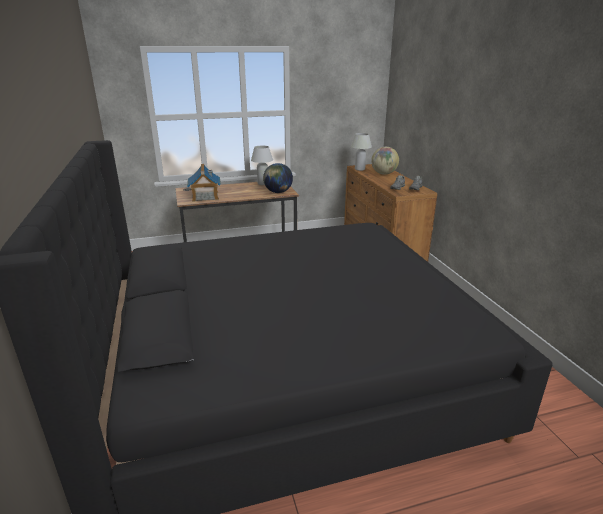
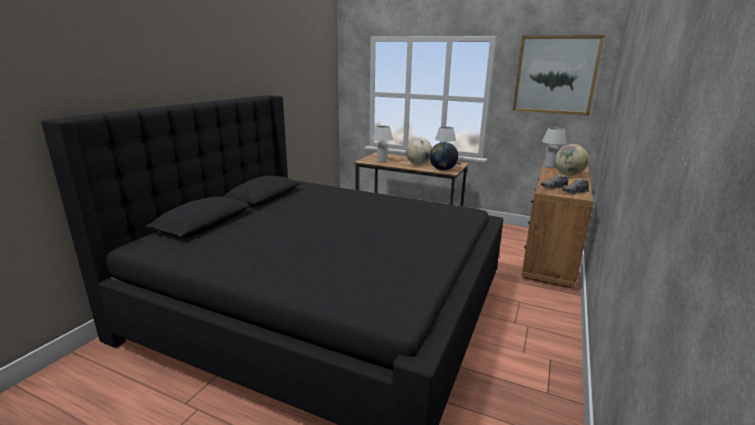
camera: 40 degrees right, 5 degrees down
toy house [187,164,221,202] -> white table lamp [372,126,393,162]
none -> globe [406,138,432,165]
none -> picture [513,35,605,115]

